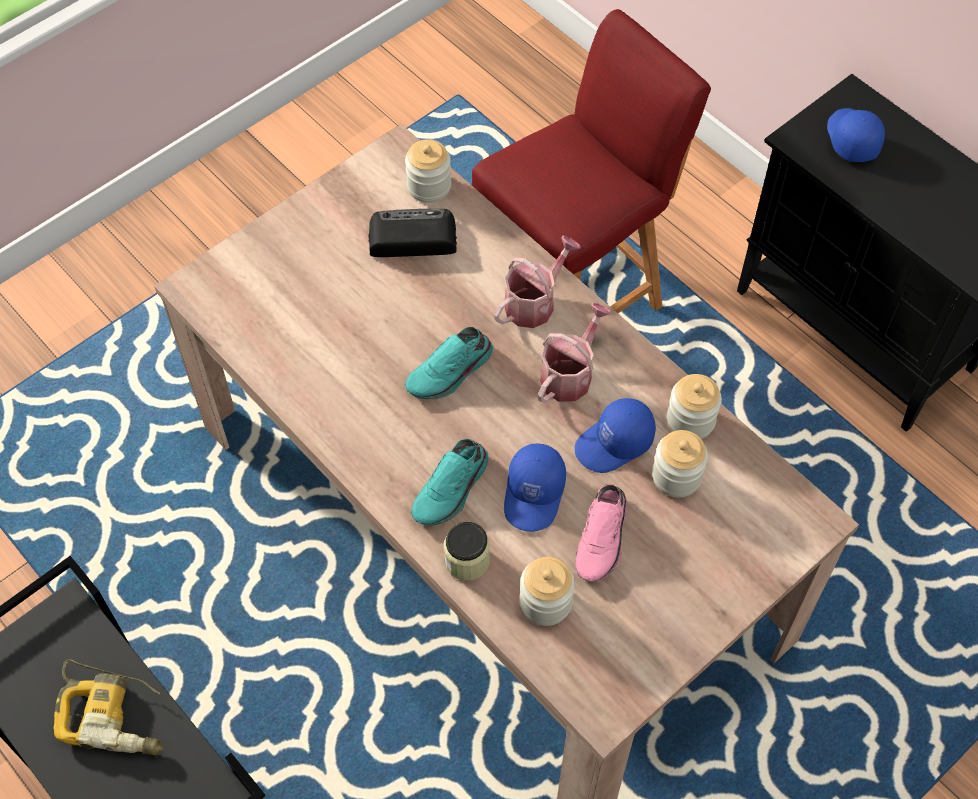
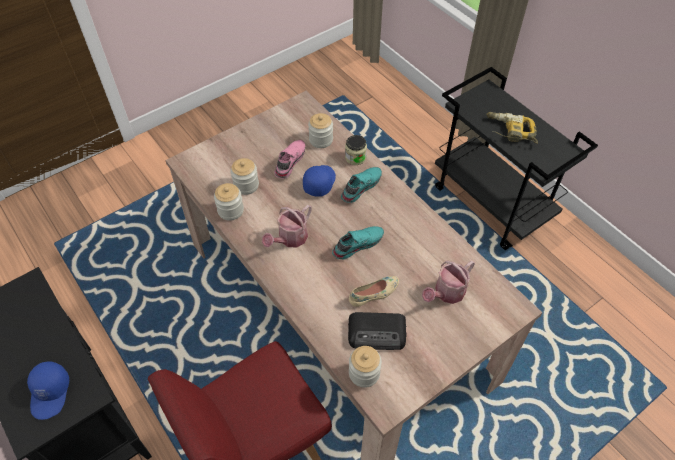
camera: 175 degrees left, 5 degrees down
watering can [494,236,581,328] -> watering can moved to [422,260,475,304]
blue cap [575,398,656,473] -> none
none -> beige shoe [349,276,399,307]

